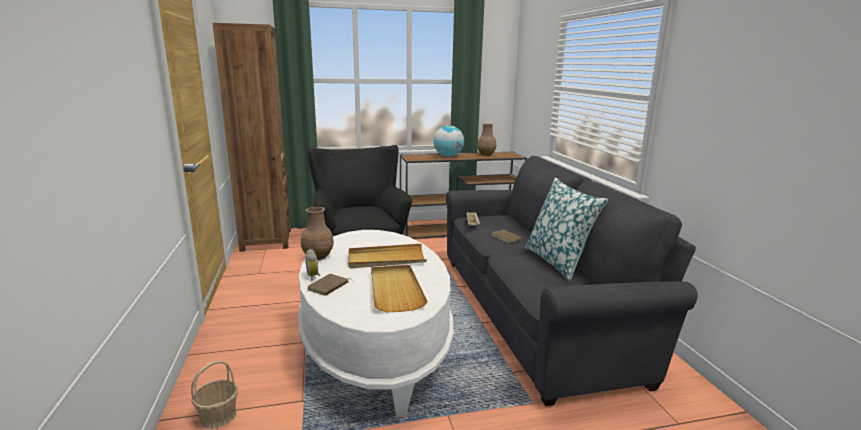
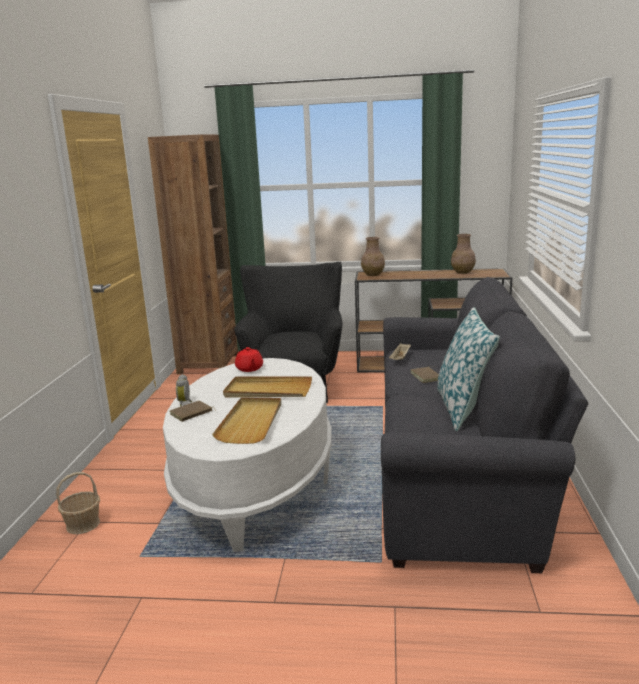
camera: 20 degrees right, 0 degrees up
brown vase [301,207,334,260] -> brown vase moved to [361,237,385,276]
globe [433,125,464,157] -> none
none -> red teapot [235,347,263,372]

